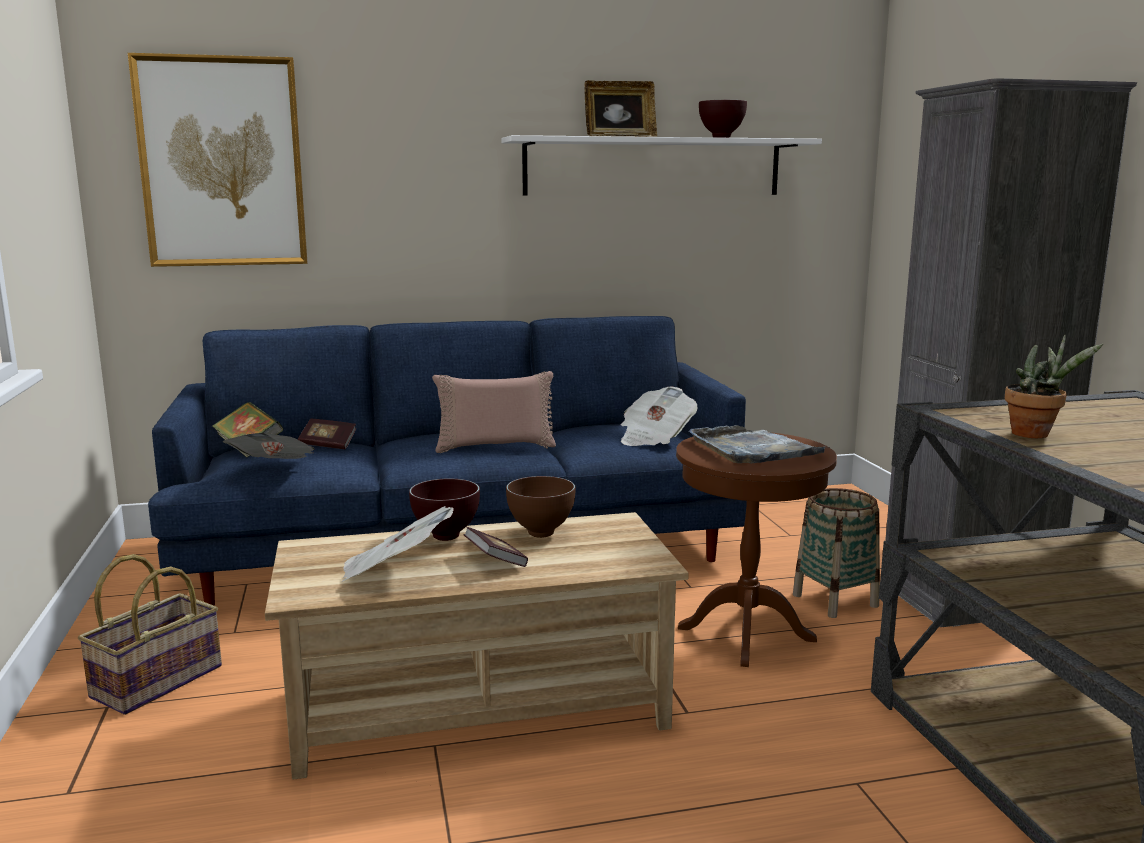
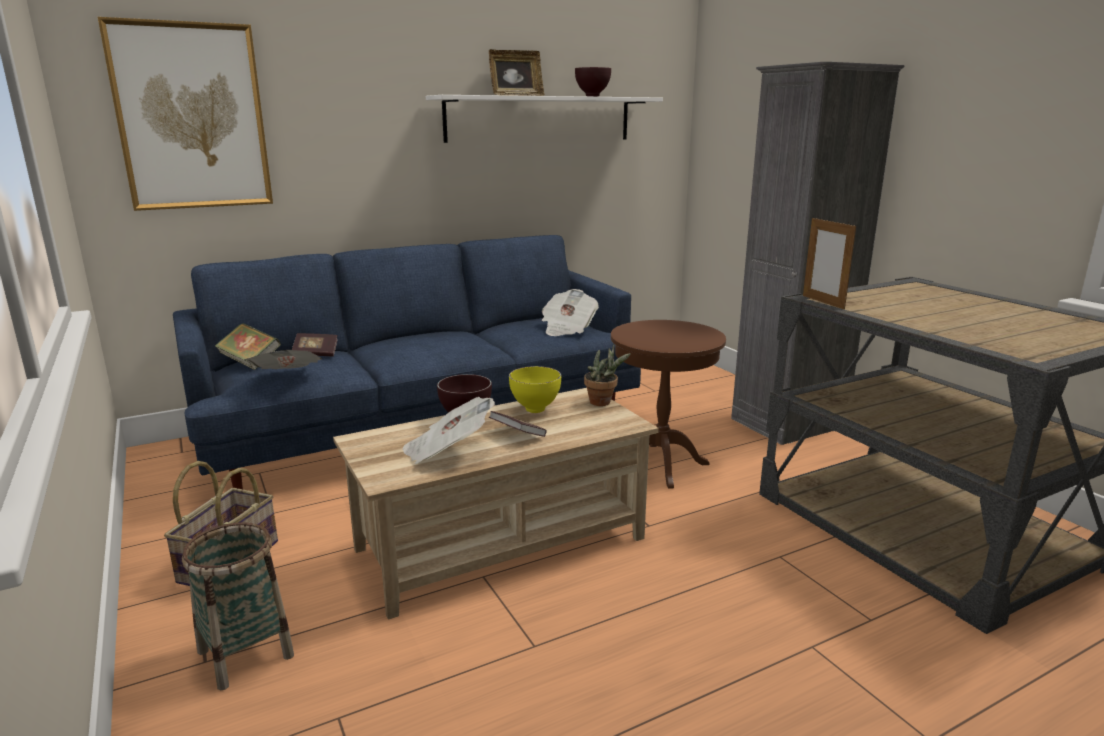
camera: 15 degrees left, 5 degrees up
beige pillow [432,371,556,453] -> none
brown bowl [506,476,575,538] -> yellow bowl [509,366,561,413]
grey tray [689,425,830,463] -> none
basket [793,488,880,618] -> basket moved to [182,522,294,691]
potted plant [1005,335,1103,438] -> potted plant moved to [584,344,631,406]
none -> picture frame [803,216,856,309]

